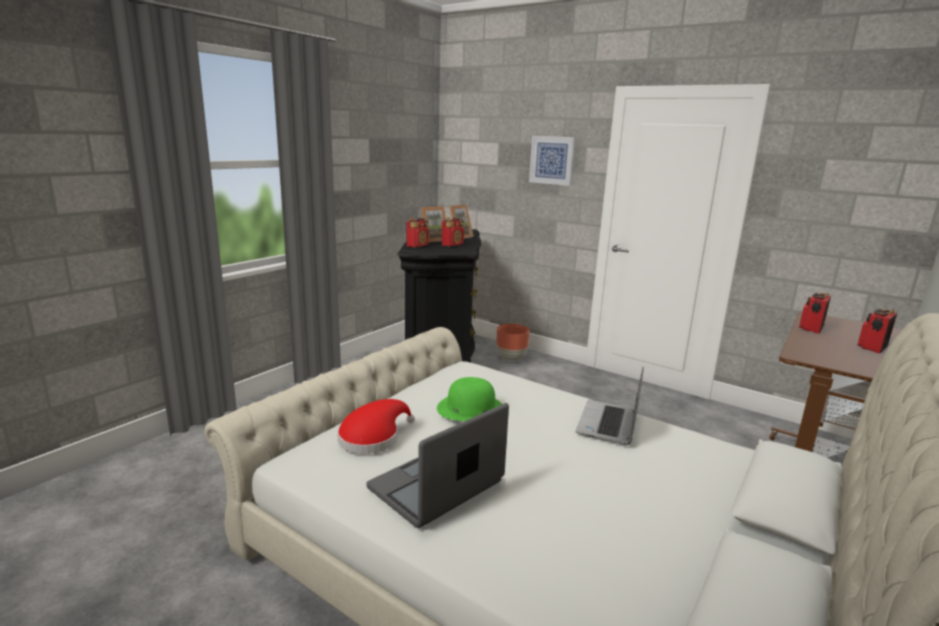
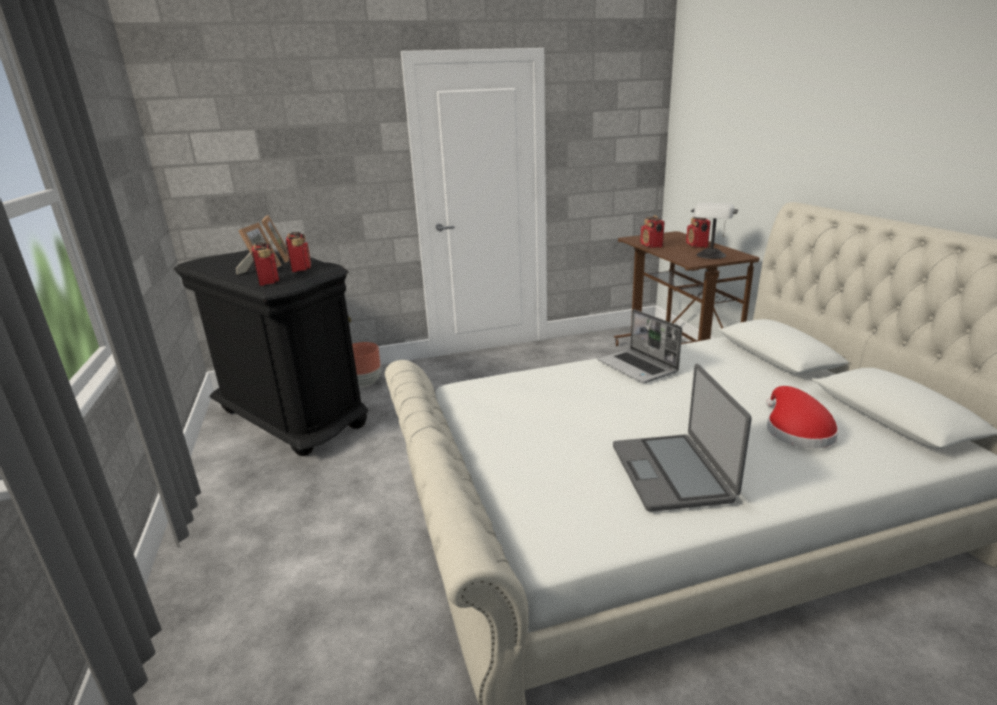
camera: 50 degrees left, 5 degrees up
red hat [337,399,415,454] -> red hat moved to [766,386,839,448]
green hat [437,377,502,421] -> none
picture [529,136,576,186] -> none
none -> table lamp [691,203,738,259]

